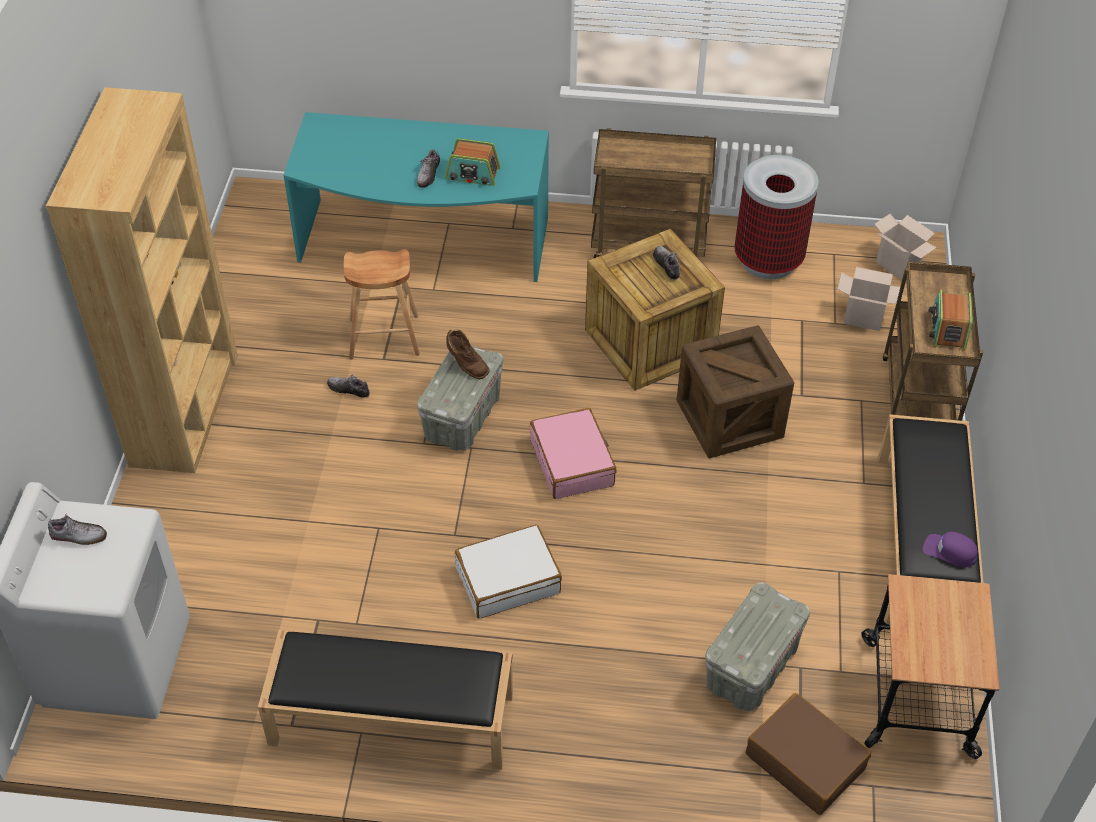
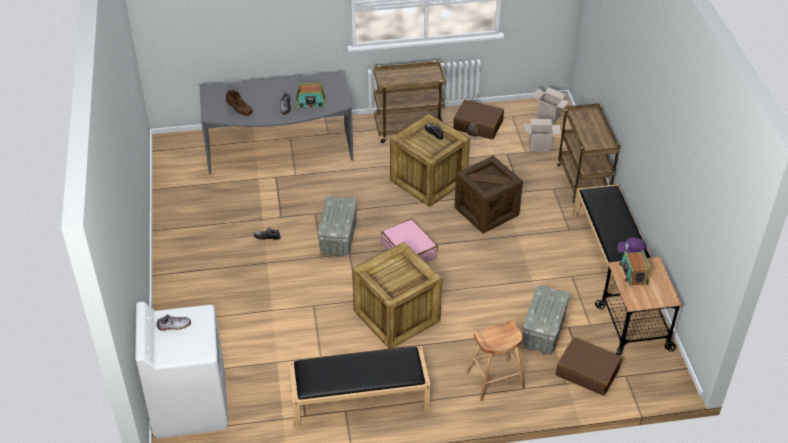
camera: 15 degrees left, 5 degrees down
brown bookcase [46,87,238,473] -> none
turquoise desk [283,112,549,282] -> grey desk [199,72,353,175]
brown stool [344,249,420,359] -> brown stool moved to [466,320,525,401]
brown boot [446,330,489,379] -> brown boot moved to [226,90,253,116]
white suitcase [455,525,562,619] -> crate [352,242,442,349]
trash can [734,155,819,279] -> brown suitcase [453,100,504,139]
radio [929,290,973,350] -> radio moved to [619,250,650,287]

